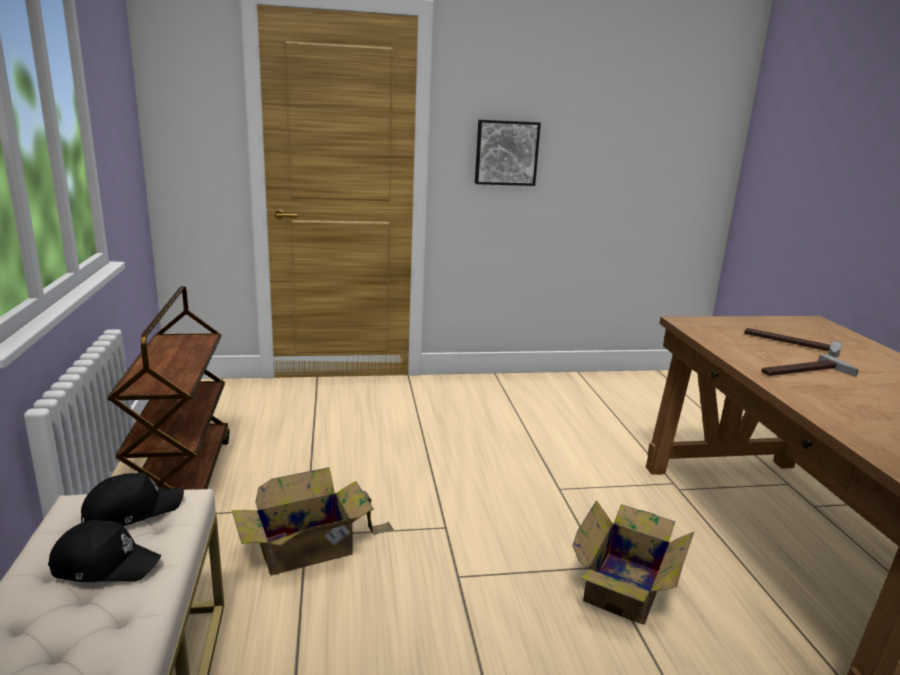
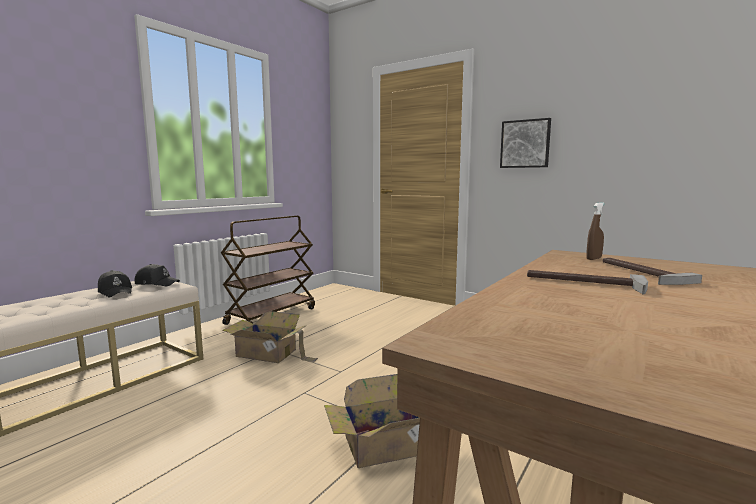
camera: 45 degrees right, 10 degrees down
none -> brown spray bottle [586,202,604,260]

